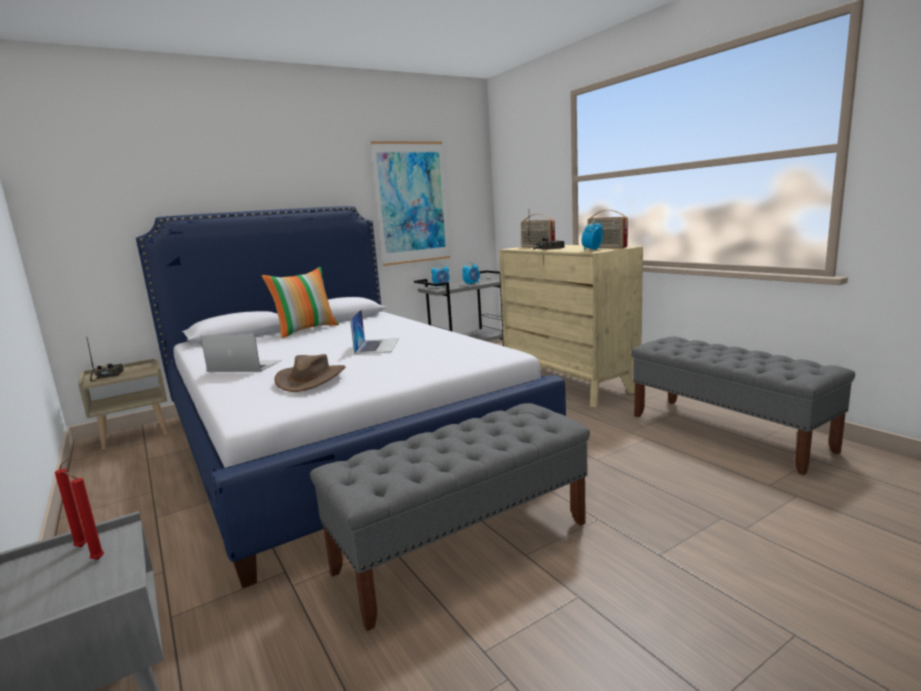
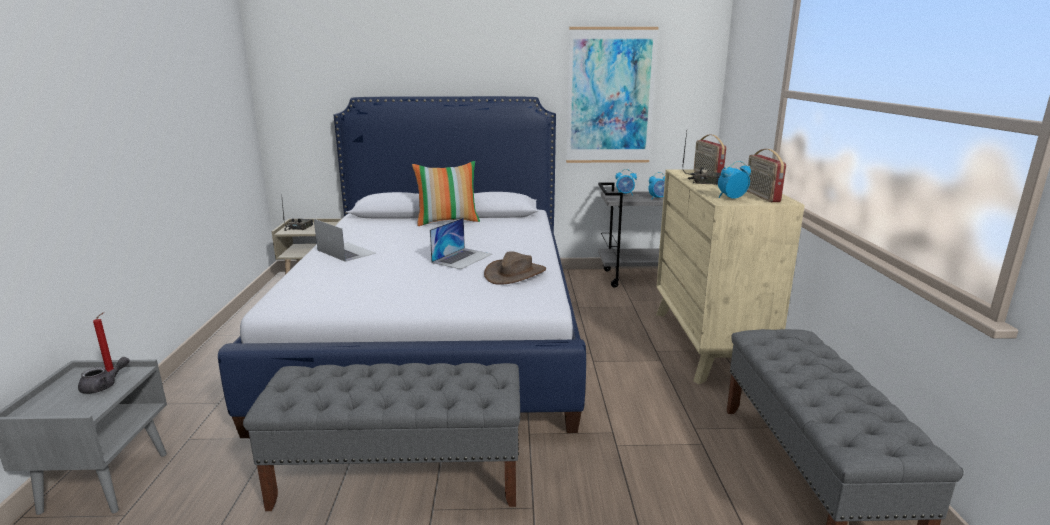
camera: 30 degrees right, 5 degrees up
red candle [63,472,104,560] -> grey teapot [78,357,130,394]
brown hat [275,354,346,392] -> brown hat moved to [484,251,546,285]

